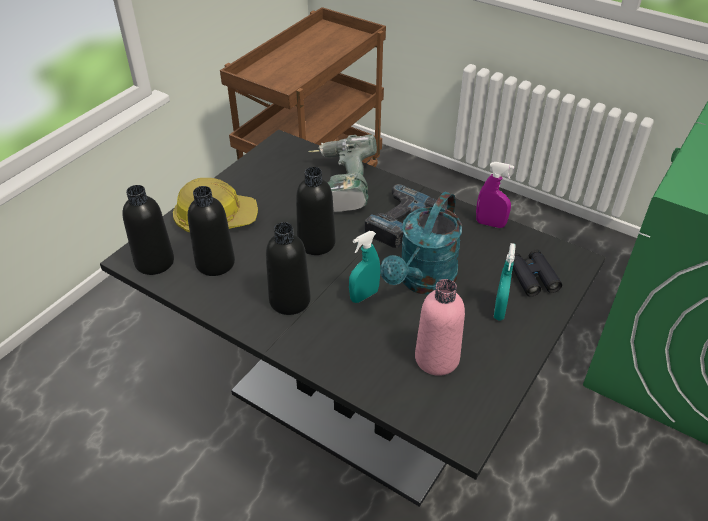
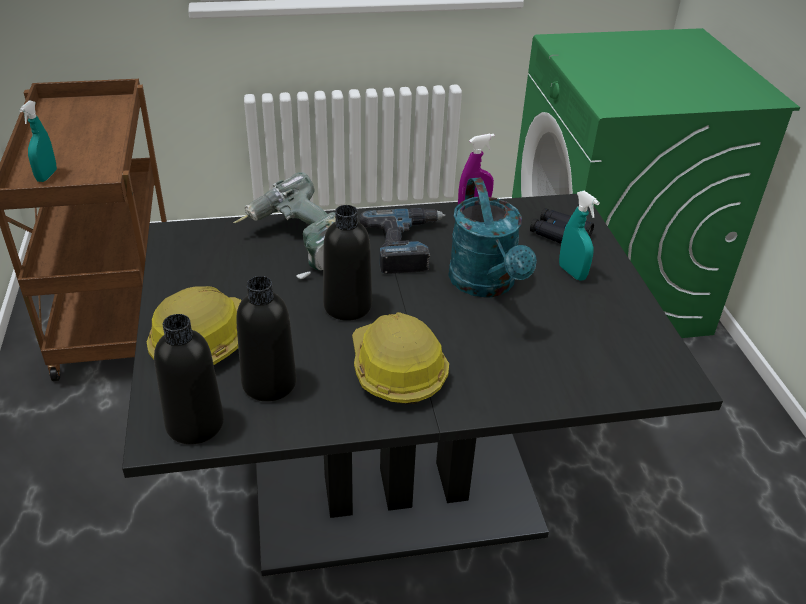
camera: 45 degrees left, 5 degrees down
black bottle [266,222,311,315] -> hard hat [352,312,449,404]
turquoise spray bottle [349,231,380,303] -> turquoise spray bottle moved to [19,101,57,182]
pink bottle [415,279,465,376] -> none

